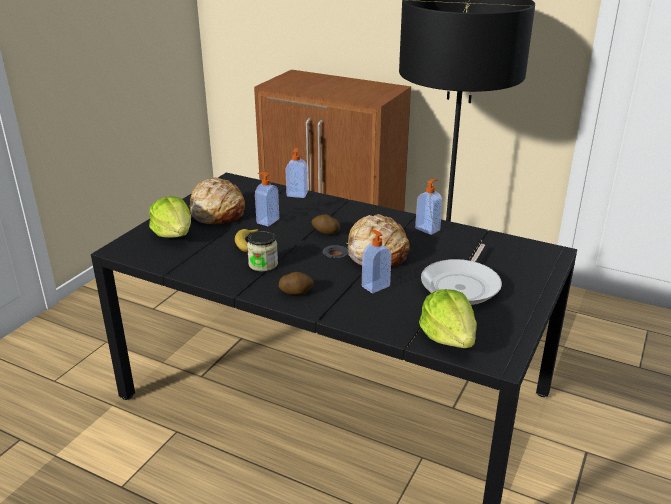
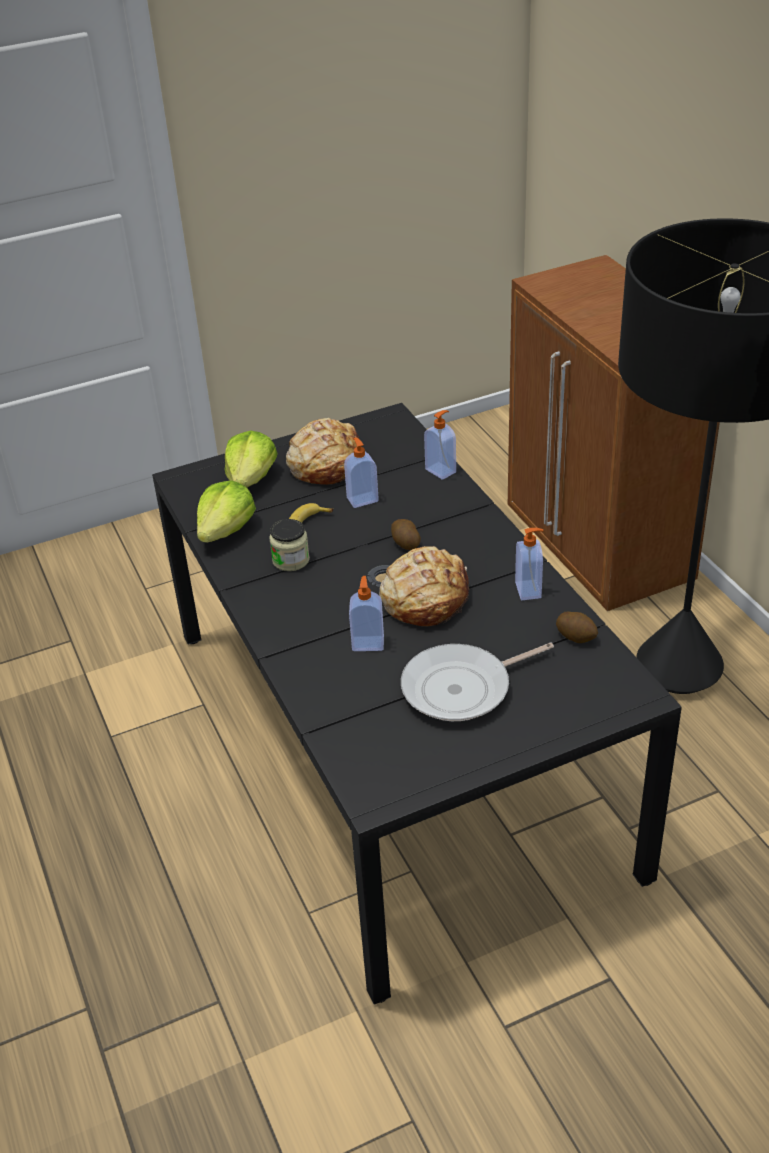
camera: 40 degrees right, 10 degrees up
potato [279,272,314,295] -> potato moved to [556,612,598,643]
lettuce [419,289,477,348] -> lettuce moved to [197,480,256,543]

